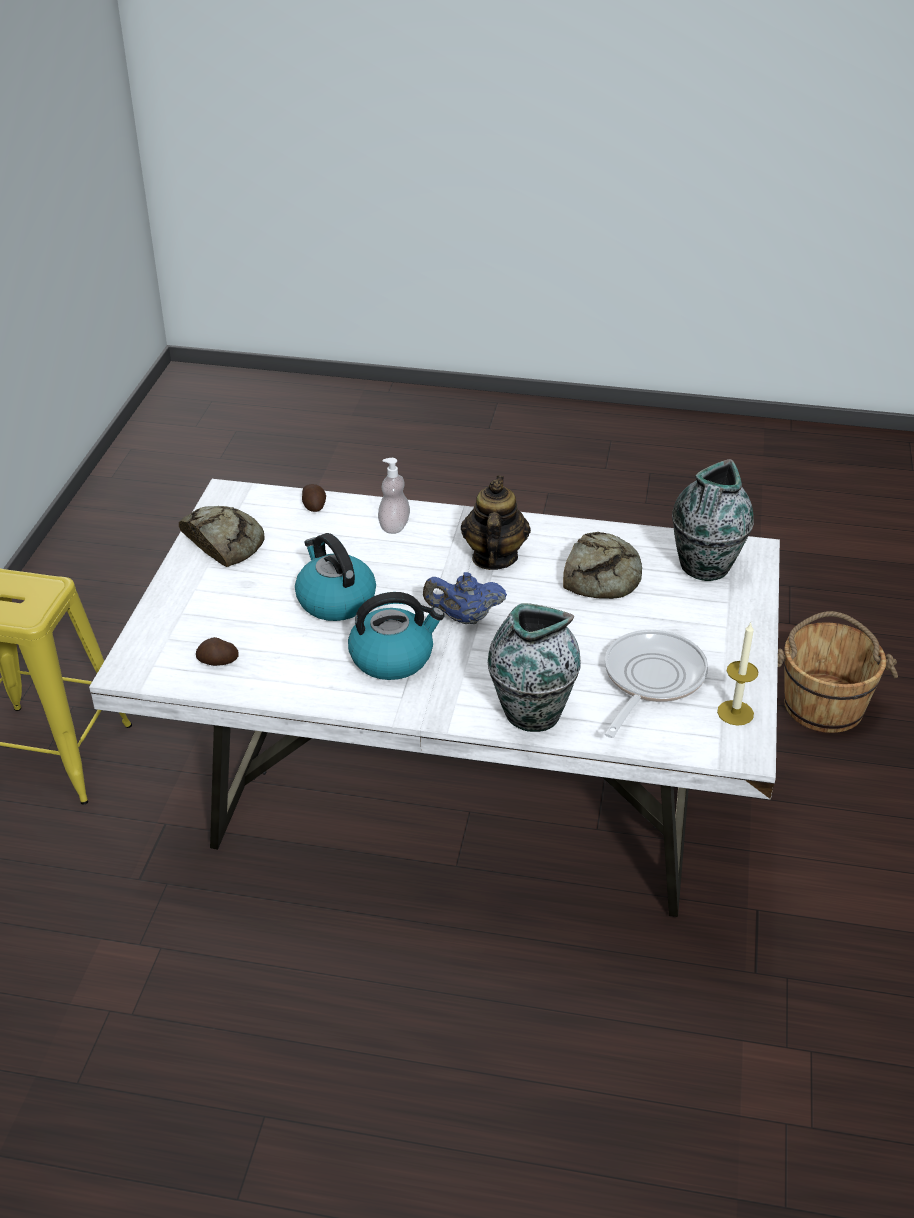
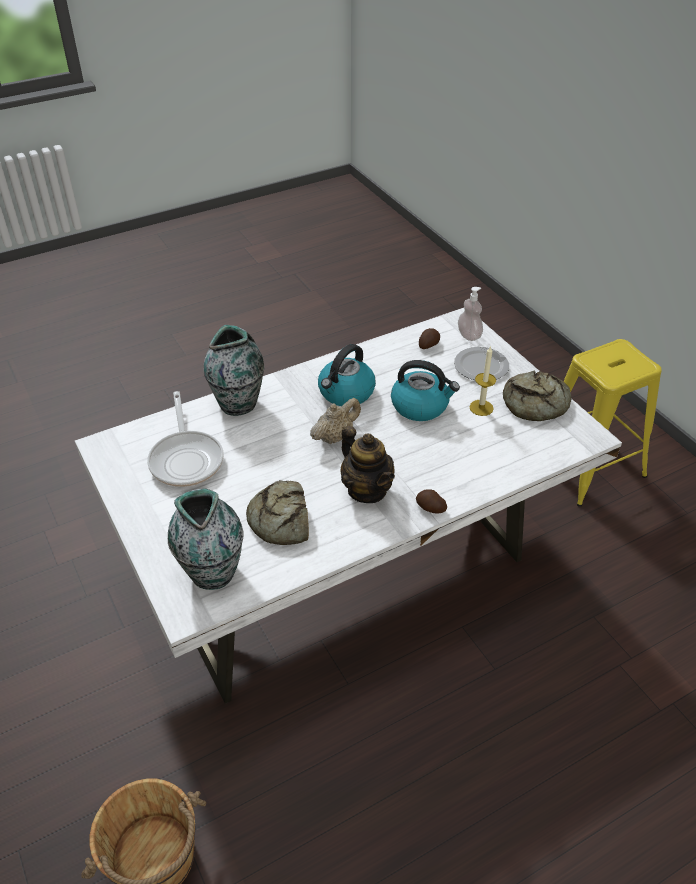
camera: 140 degrees right, 5 degrees up
potato [302,484,326,512] -> potato moved to [416,489,447,514]
soap dispenser [378,458,410,534] -> soap dispenser moved to [458,287,483,341]
blue teapot [423,572,507,624] -> beige teapot [310,398,361,445]
candle [717,623,759,726] -> candle moved to [469,345,496,416]
none -> plate [454,347,509,380]

